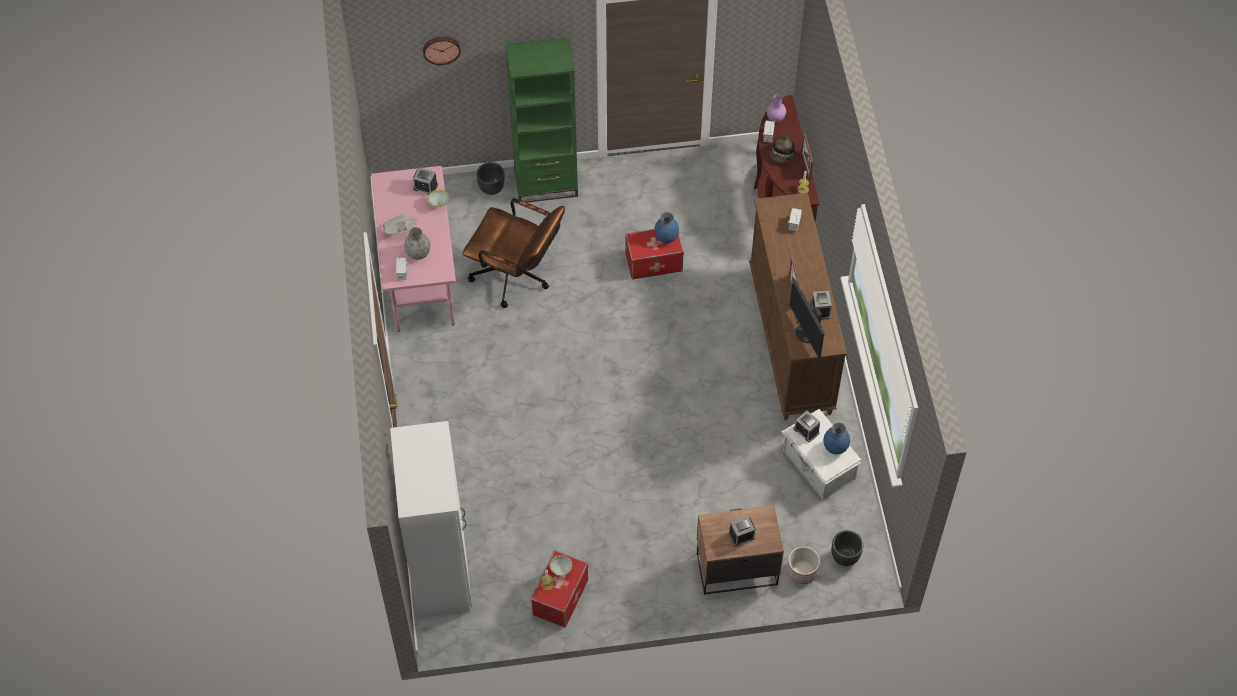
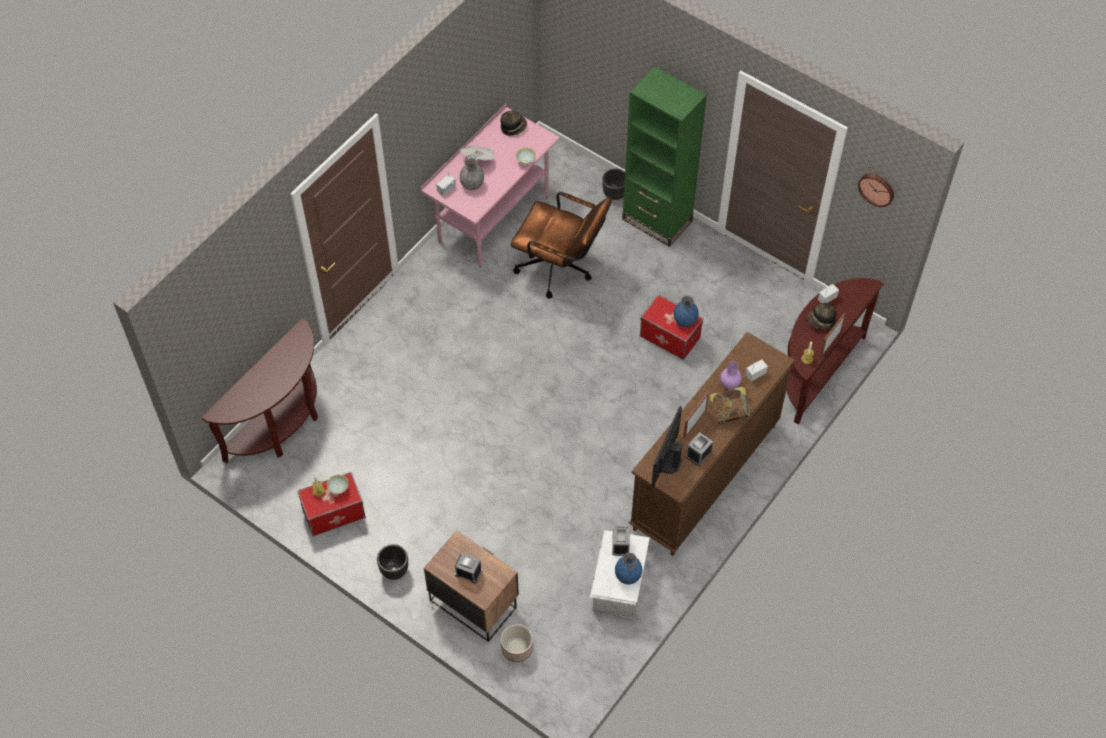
camera: 45 degrees right, 0 degrees up
white wardrobe [390,421,472,619] -> brown console table [201,318,318,463]
alarm clock [413,167,438,195] -> none
wall clock [423,37,461,65] -> wall clock moved to [858,174,894,207]
brown office chair [462,198,565,308] -> brown office chair turned 45 degrees counterclockwise [510,192,612,299]
purple vase [767,94,786,123] -> purple vase moved to [720,361,742,390]
black planter [831,530,863,566] -> black planter moved to [377,544,408,580]
none -> hat [500,111,527,136]
none -> book [710,386,753,424]

